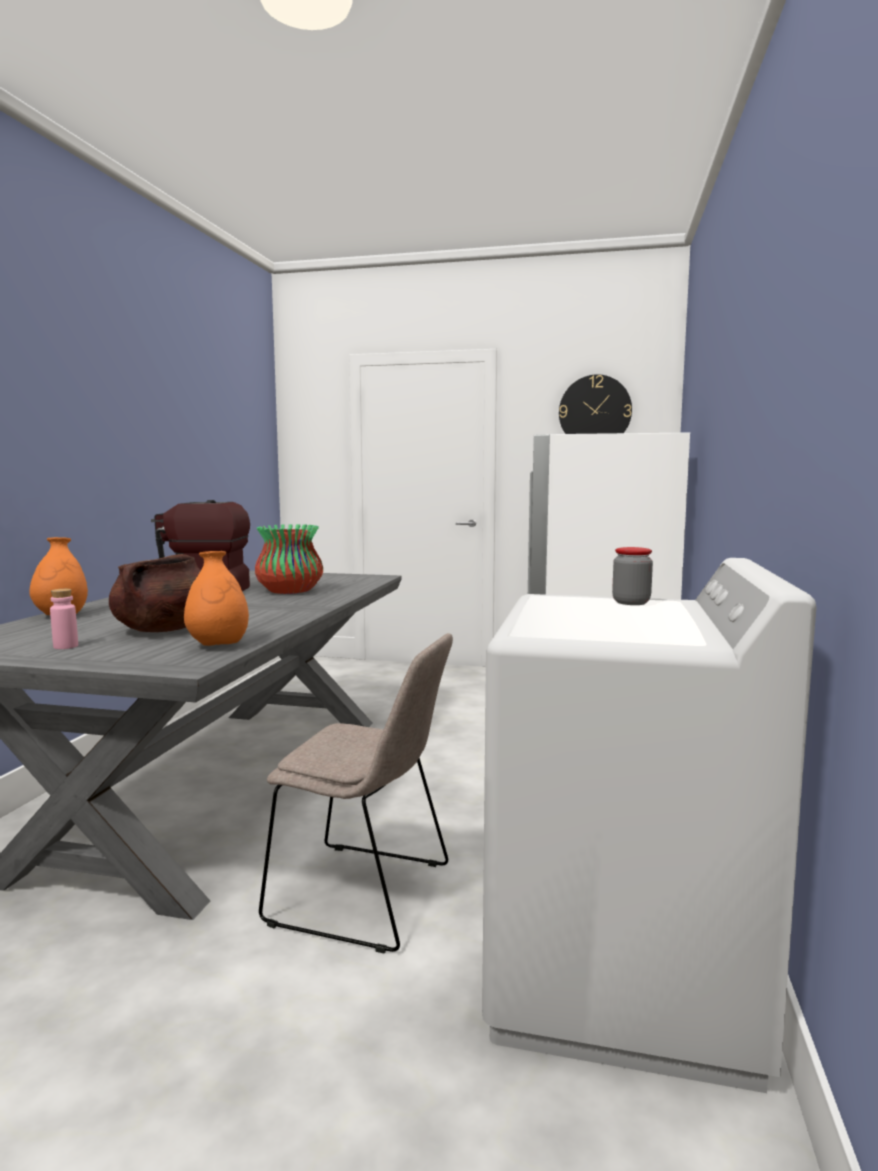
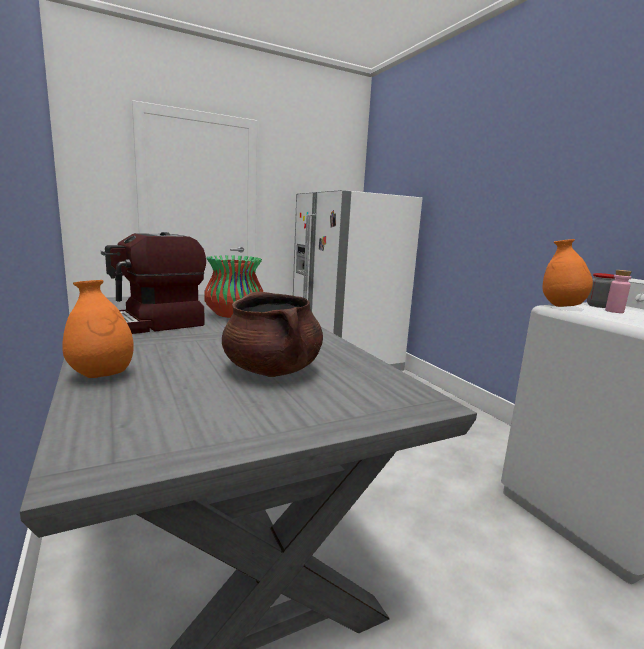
camera: 40 degrees left, 5 degrees up
pink bottle [50,589,78,649] -> pink bottle moved to [605,270,632,313]
orange vase [184,551,249,646] -> orange vase moved to [542,239,593,307]
beige chair [259,633,453,954] -> none
wall clock [559,374,632,434] -> none

